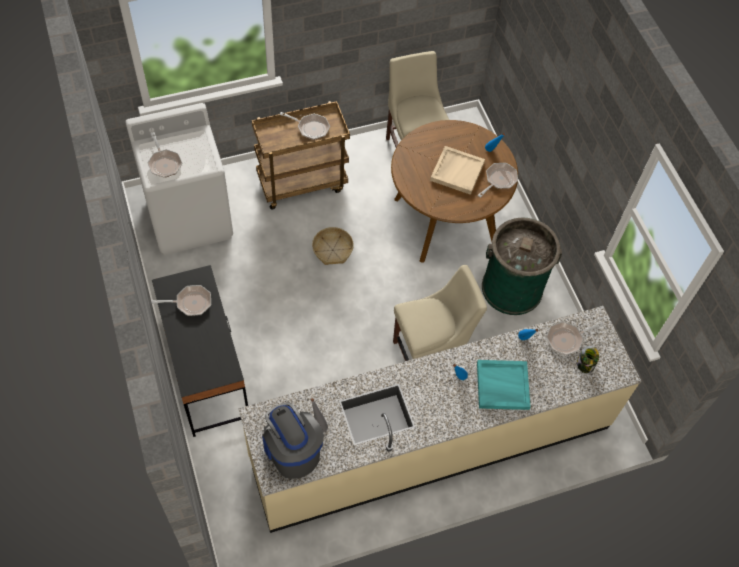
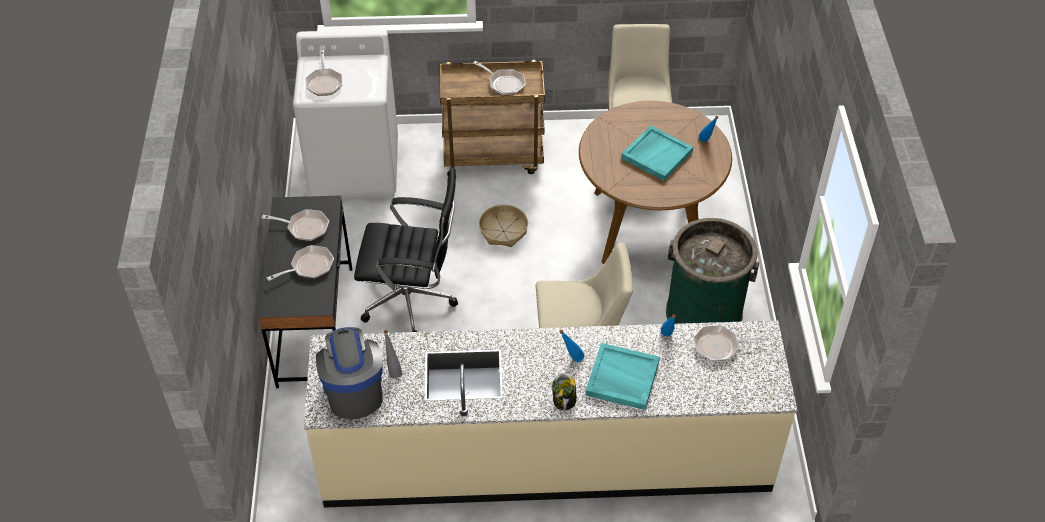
camera: 20 degrees right, 10 degrees down
beige tray [430,146,485,195] -> turquoise tray [621,125,693,181]
frying pan [478,163,518,198] -> frying pan moved to [267,245,334,281]
jar [577,346,599,373] -> jar moved to [552,373,577,411]
none -> black office chair [354,167,458,332]

